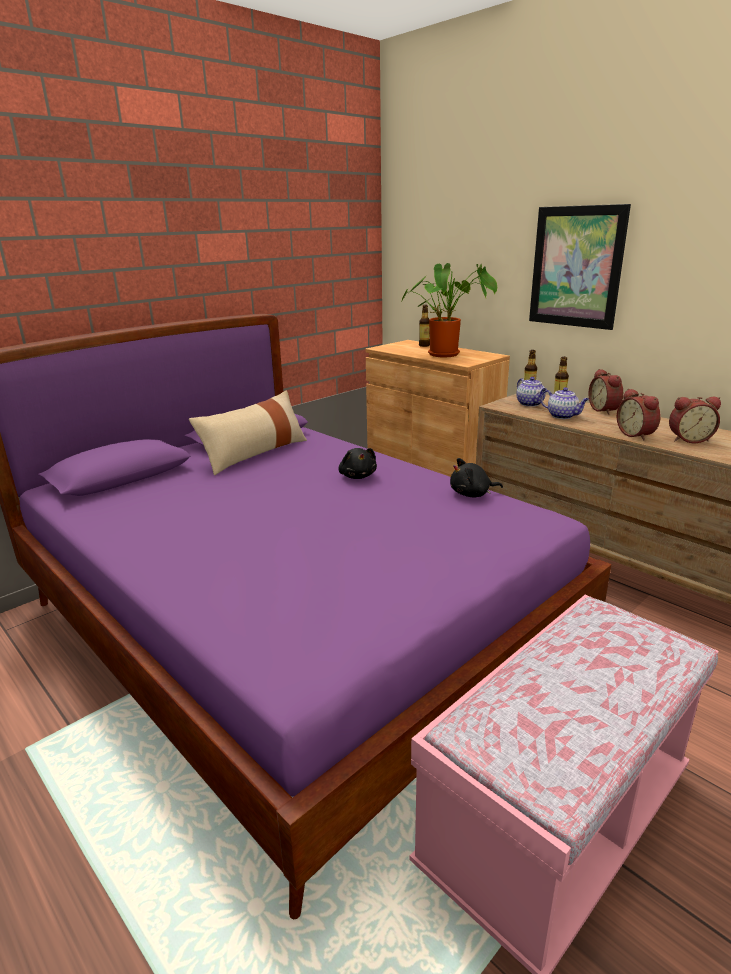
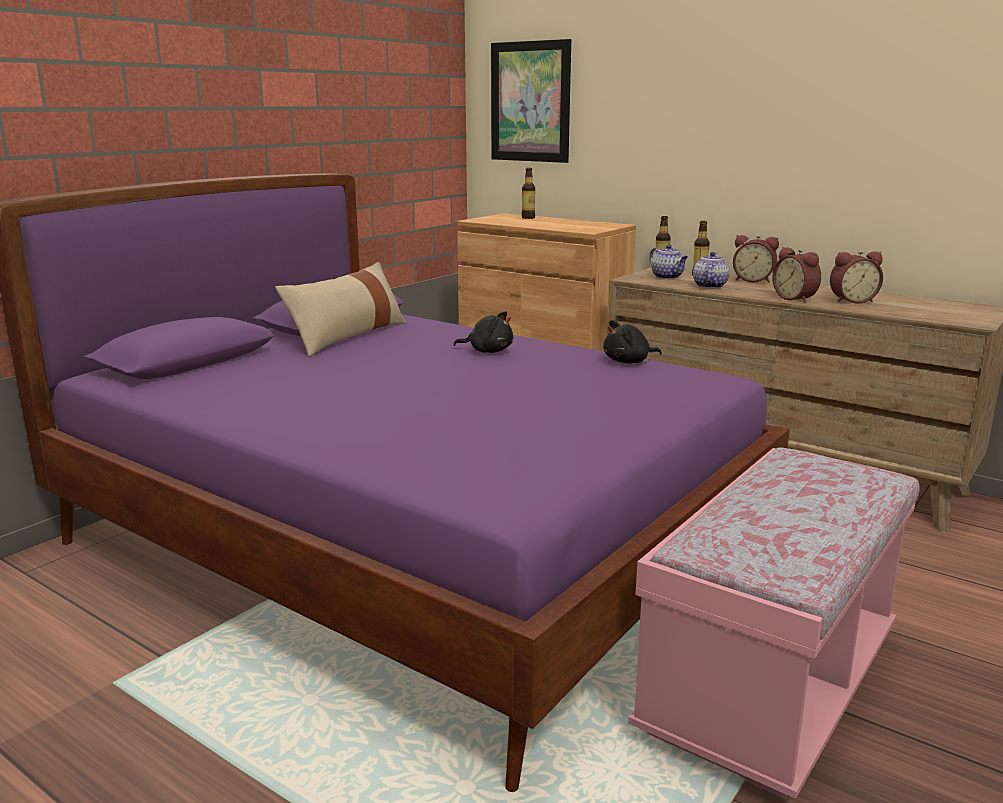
camera: 10 degrees left, 5 degrees down
black plush toy [338,448,377,479] -> black plush toy turned 45 degrees counterclockwise [453,311,513,353]
potted plant [402,263,497,357] -> none
picture [529,204,631,330] -> picture moved to [491,39,571,163]
teapot [540,387,589,419] -> teapot turned 105 degrees counterclockwise [693,252,729,288]
alarm clock [589,369,623,415] -> alarm clock turned 45 degrees counterclockwise [733,235,779,283]

